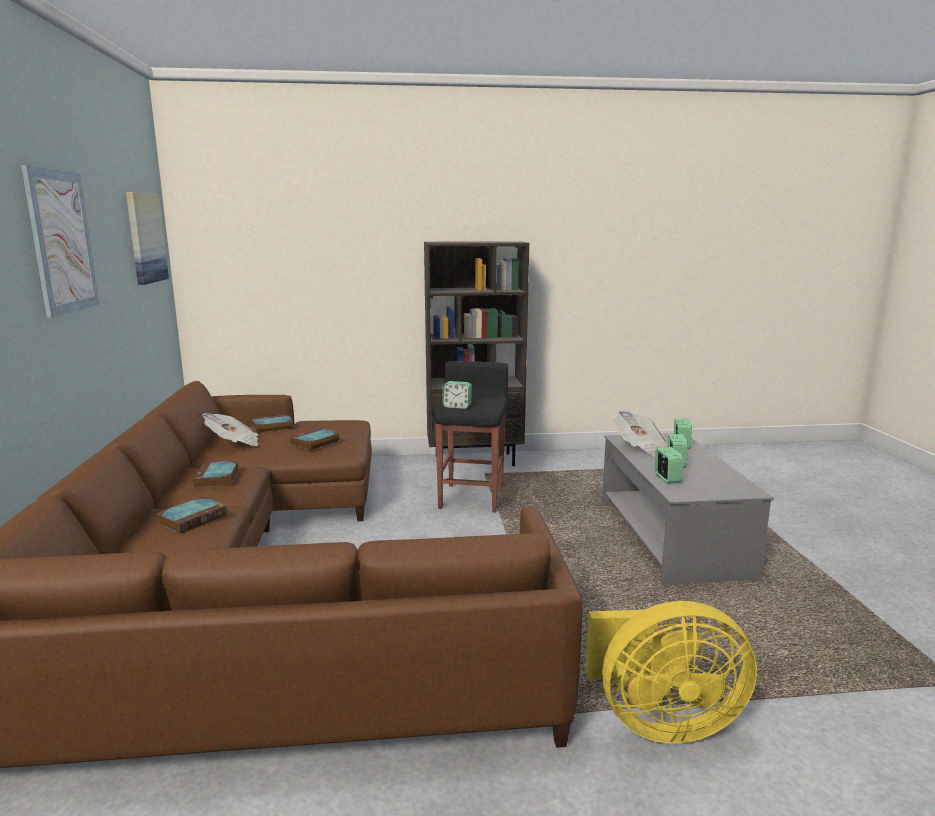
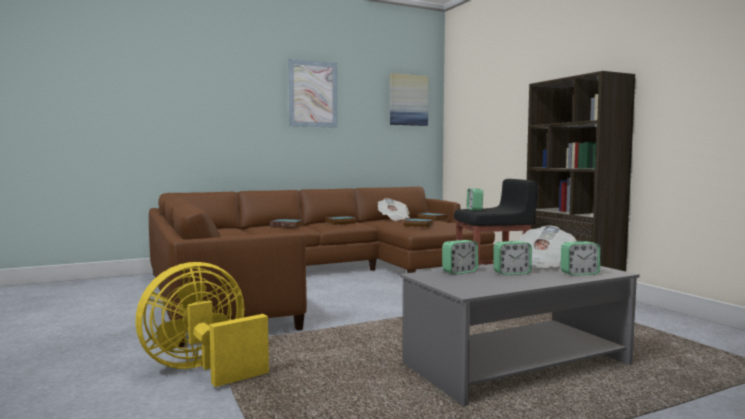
camera: 70 degrees right, 10 degrees down
yellow fan [586,601,757,744] -> yellow fan turned 75 degrees clockwise [135,262,269,387]

